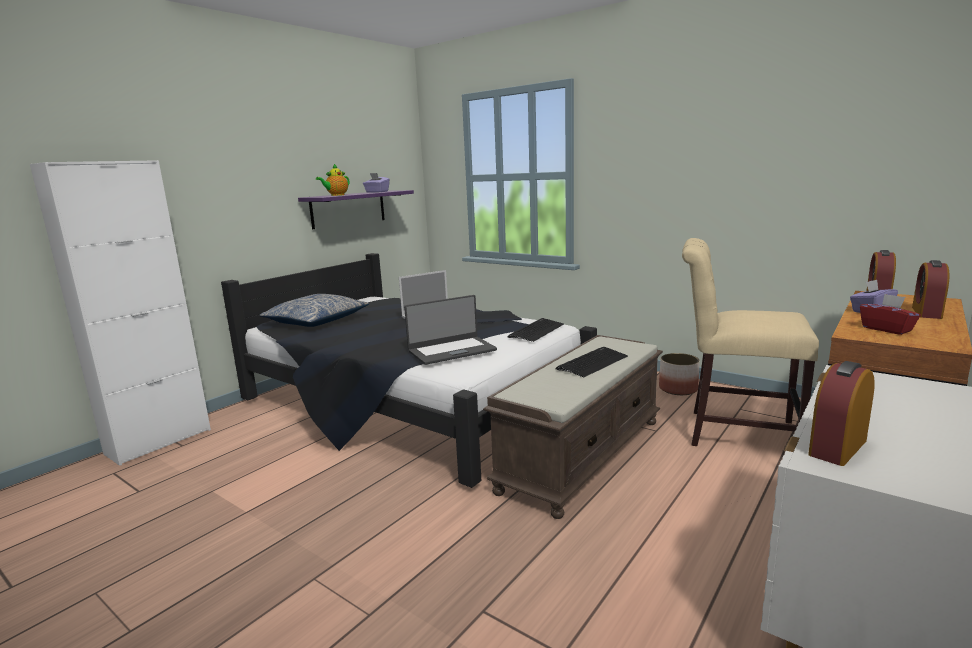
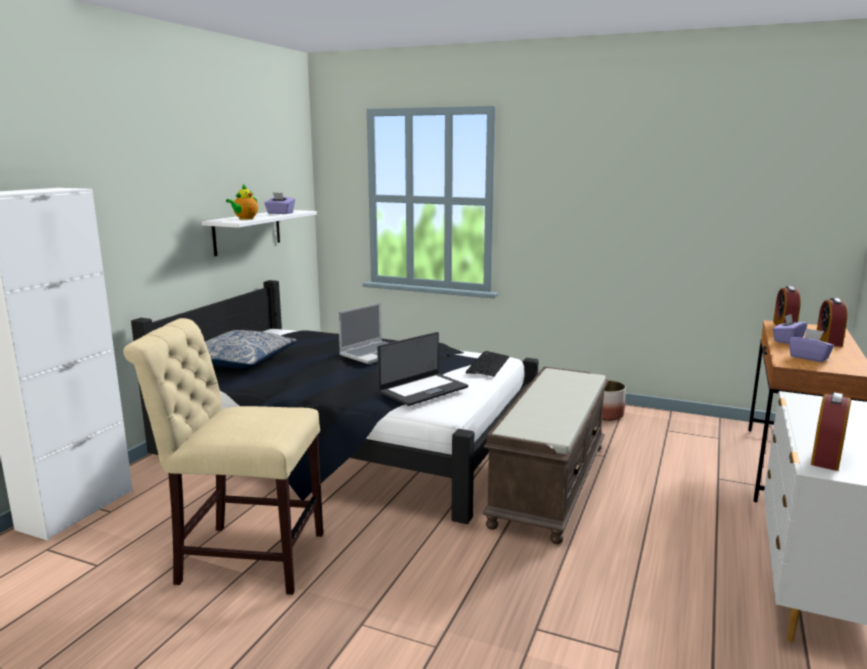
camera: 15 degrees left, 0 degrees up
purple shelf [298,190,414,229] -> white shelf [202,210,317,256]
keyboard [556,347,628,377] -> none
beige chair [682,238,819,446] -> beige chair moved to [123,318,323,595]
red tissue box [860,294,921,335] -> purple tissue box [788,328,834,362]

